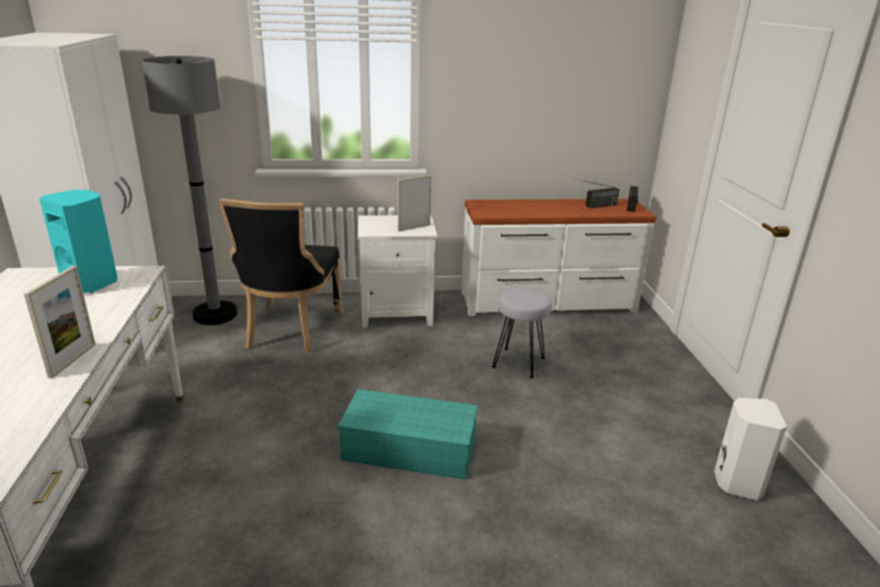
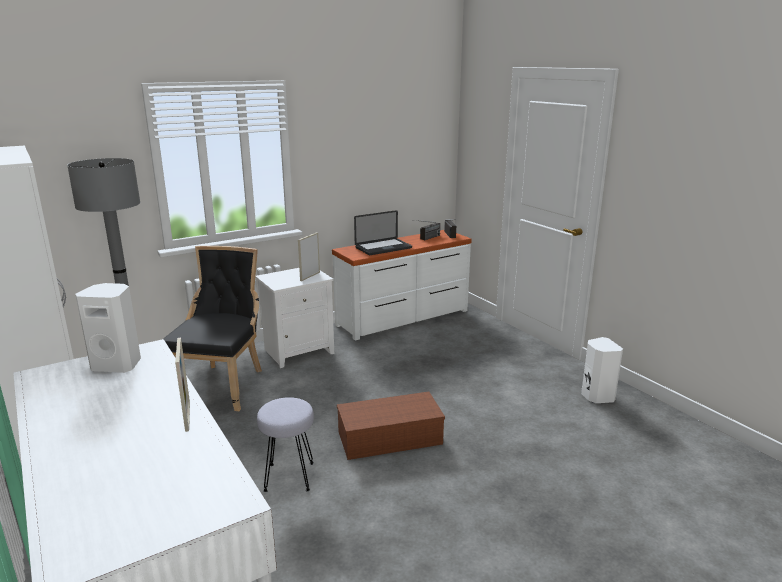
camera: 25 degrees left, 5 degrees down
turquoise speaker [39,190,117,293] -> white speaker [75,283,141,373]
black chair [219,198,343,354] -> black chair turned 150 degrees counterclockwise [163,246,262,411]
turquoise storage box [338,389,478,480] -> brown storage box [337,392,445,460]
grey stool [492,287,552,378] -> grey stool moved to [257,397,314,492]
none -> laptop [354,210,412,255]

